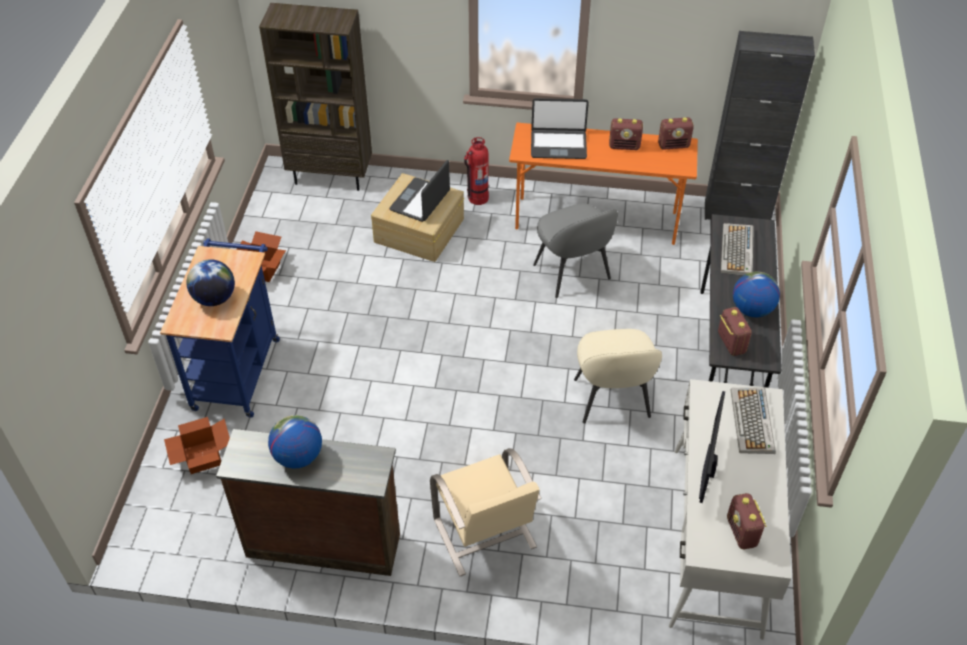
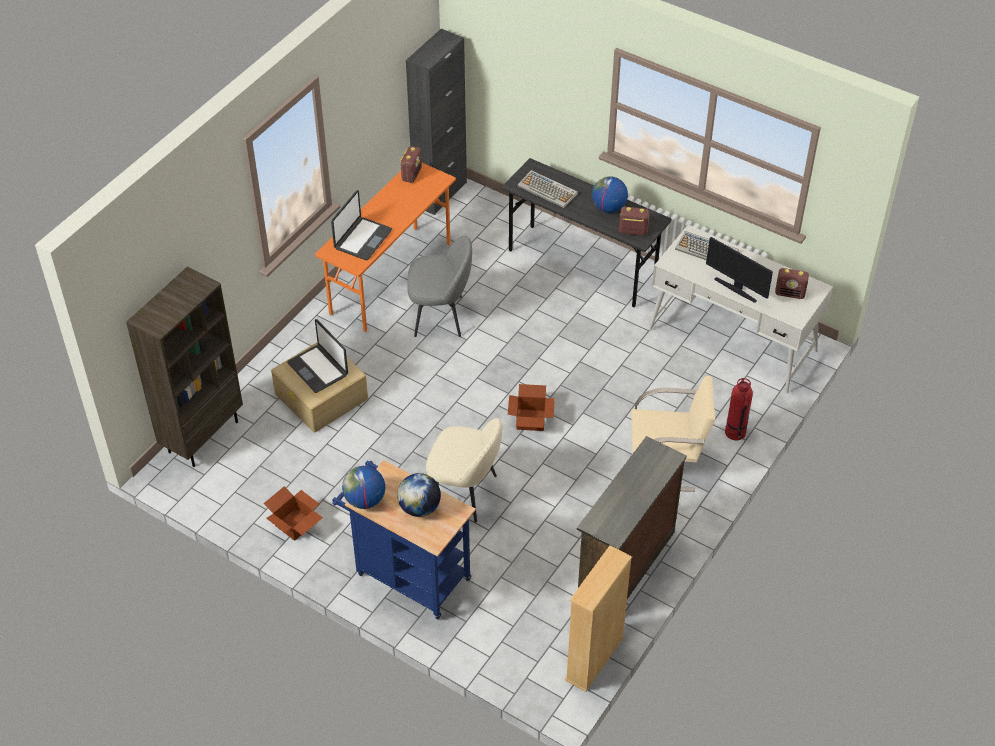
camera: 65 degrees left, 0 degrees up
cardboard box [164,417,230,474] -> cardboard box moved to [508,384,555,431]
globe [268,415,322,469] -> globe moved to [342,466,385,509]
fire extinguisher [464,137,489,205] -> fire extinguisher moved to [725,378,753,440]
beige chair [574,329,662,423] -> beige chair moved to [426,418,502,522]
radio [609,118,643,150] -> none
none -> beige bookcase [565,545,632,692]

